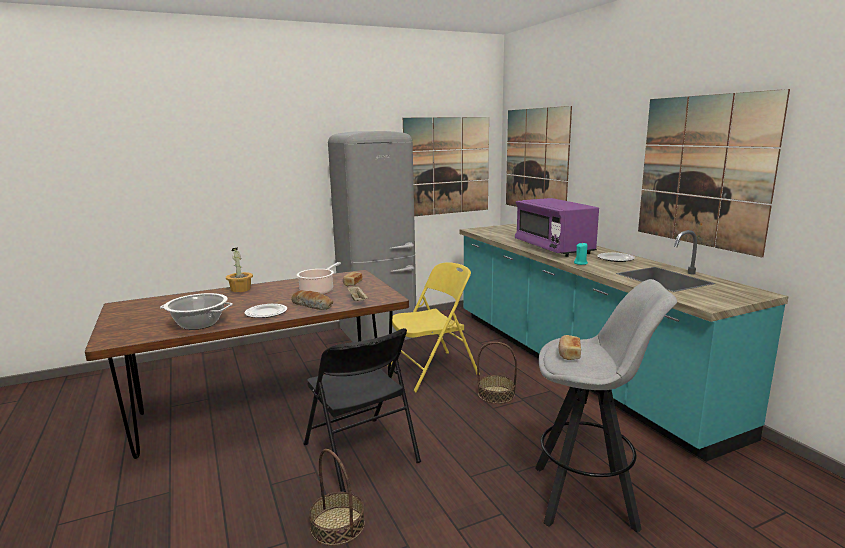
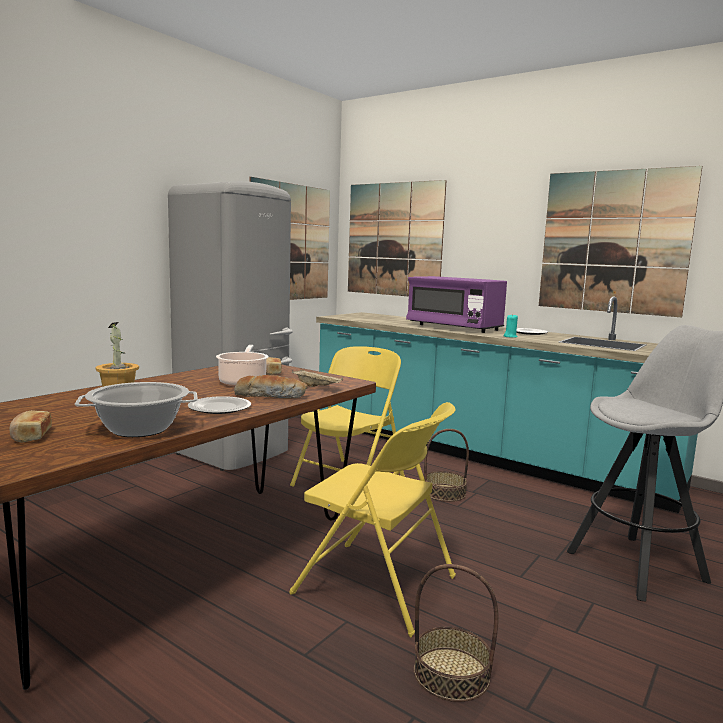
camera: 30 degrees left, 5 degrees down
black chair [304,328,421,492] -> yellow chair [289,402,456,637]
bread [559,335,581,360] -> bread moved to [10,410,52,443]

